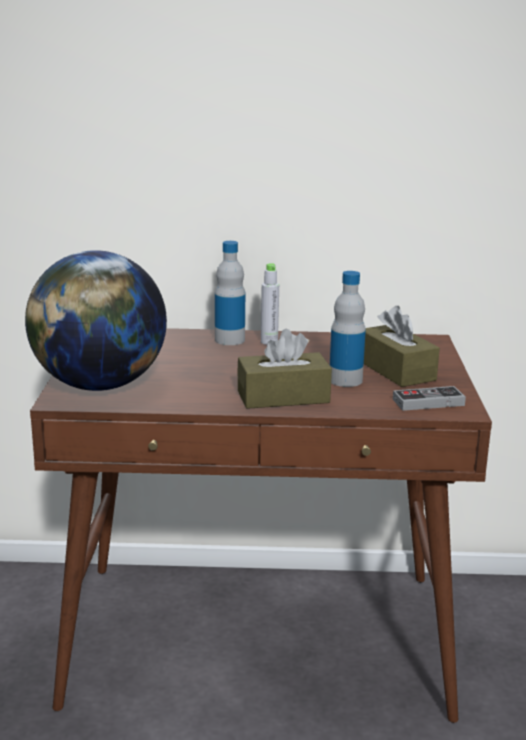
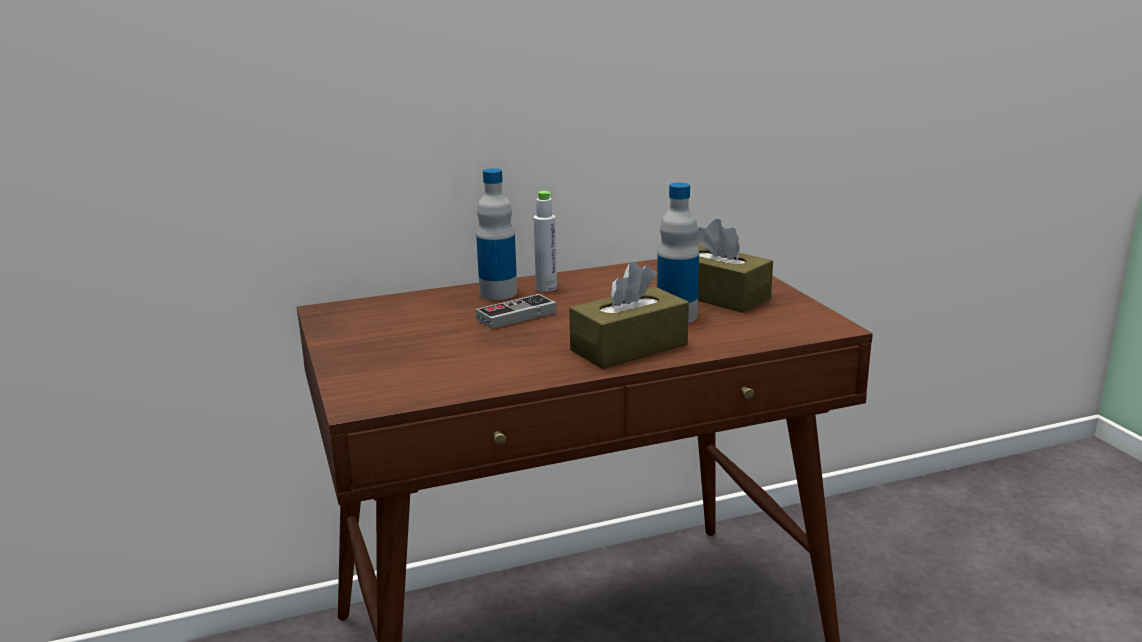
camera: 20 degrees left, 0 degrees up
globe [25,250,167,391] -> none
game controller [393,386,466,411] -> game controller moved to [476,294,556,329]

